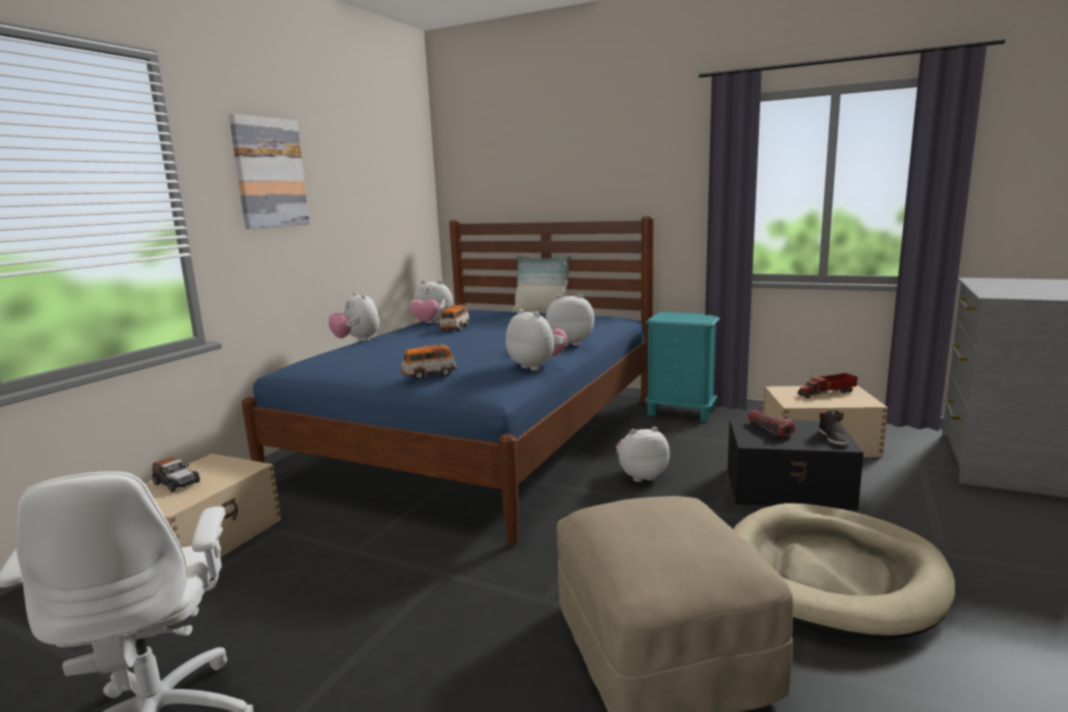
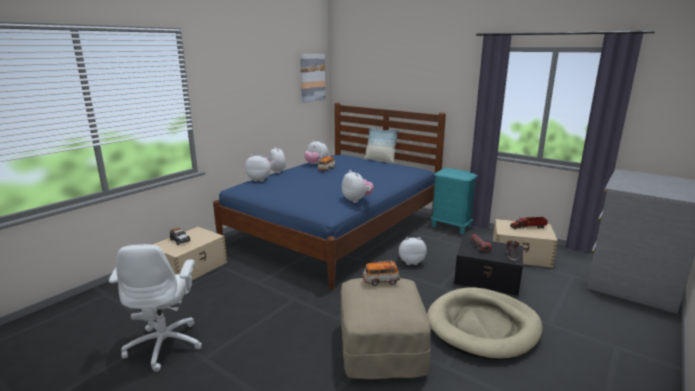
camera: 10 degrees right, 5 degrees up
picture [229,114,310,229] -> picture moved to [300,54,325,103]
toy car [401,343,457,380] -> toy car moved to [363,261,400,286]
plush toy [546,293,595,346] -> plush toy moved to [245,155,271,182]

